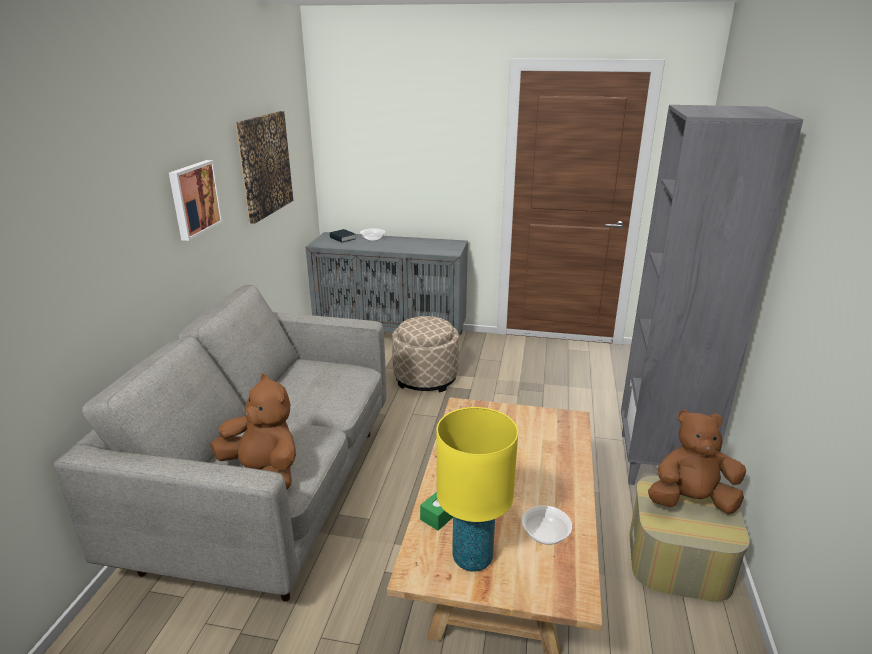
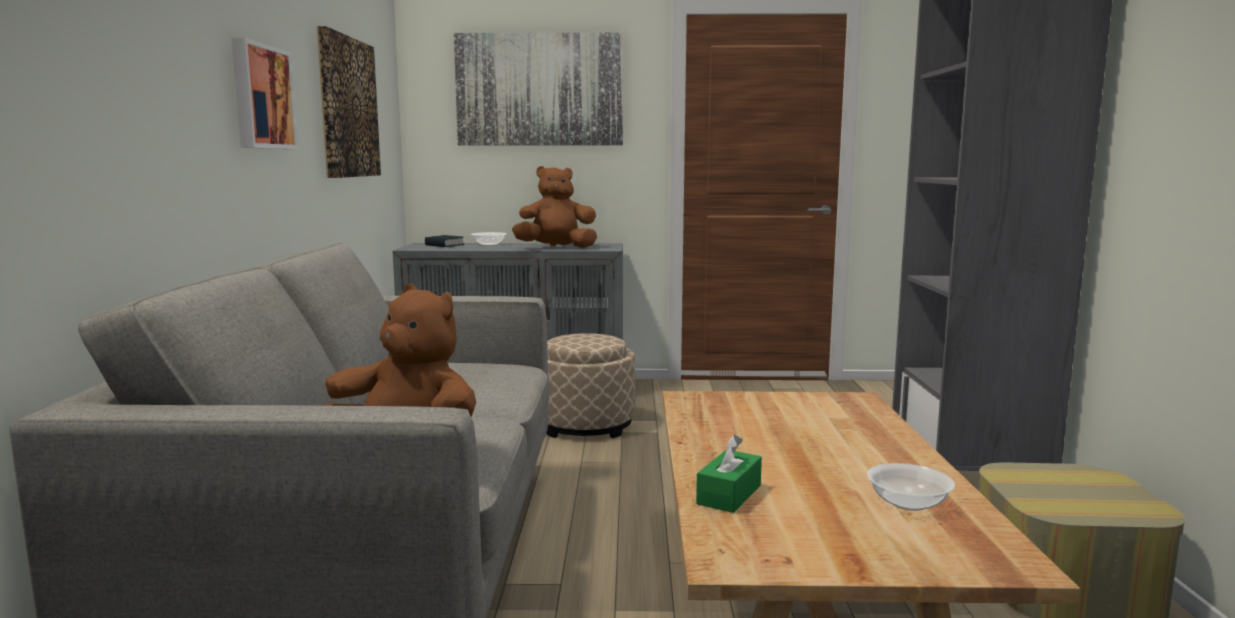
camera: 10 degrees left, 15 degrees down
yellow table lamp [437,407,518,572] -> none
brown plush toy [648,410,746,514] -> brown plush toy moved to [512,166,597,248]
none -> picture [454,33,623,145]

